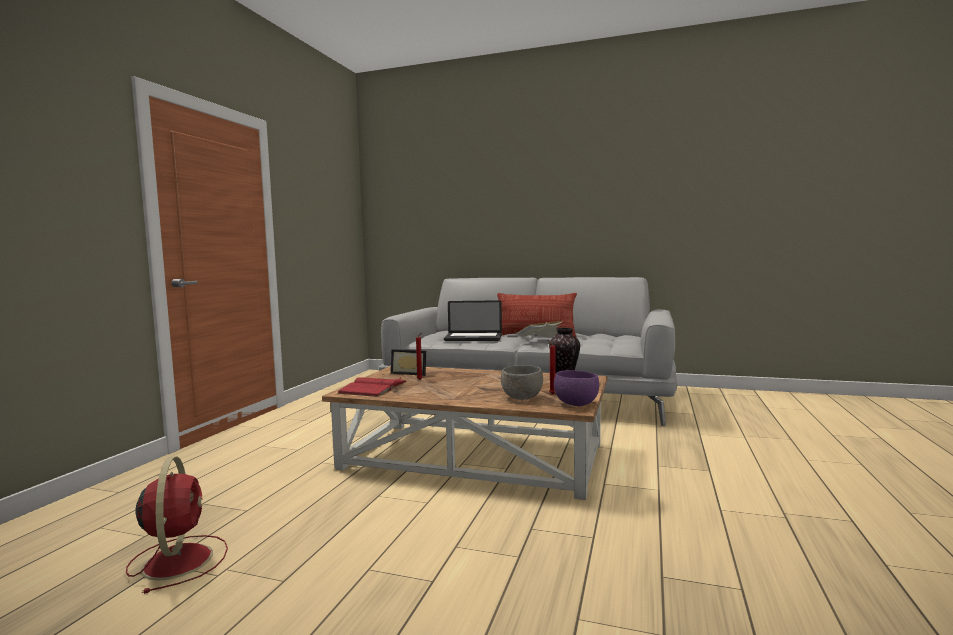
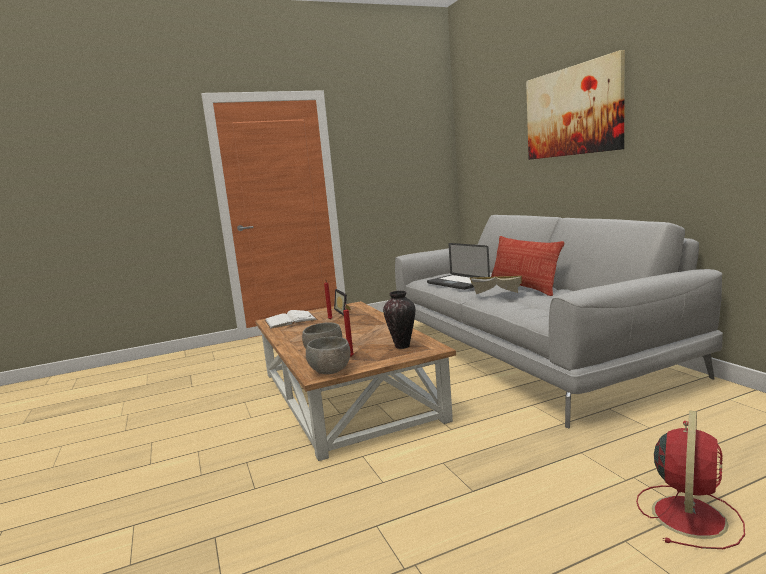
camera: 50 degrees right, 5 degrees up
red fan [126,457,228,594] -> red fan moved to [636,410,745,549]
red book [337,377,406,397] -> white book [265,310,318,329]
purple bowl [554,370,599,406] -> grey bowl [306,336,350,374]
none -> picture [526,50,625,160]

